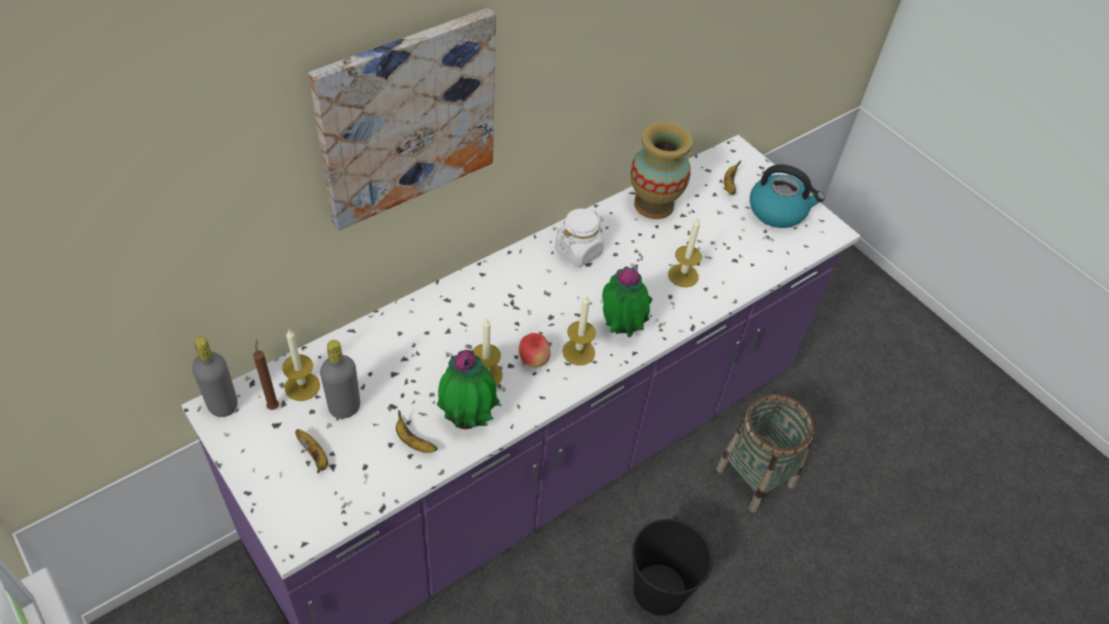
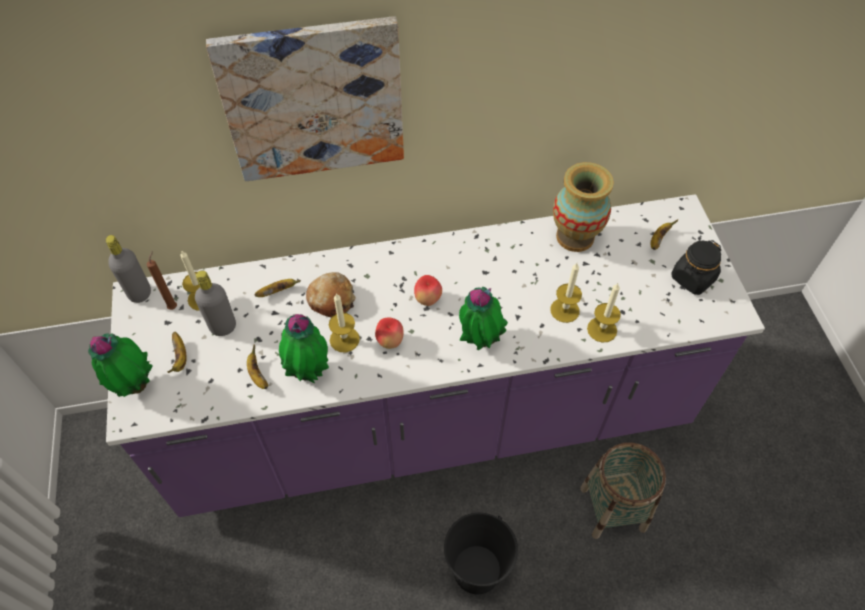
camera: 30 degrees right, 5 degrees up
white jar [555,209,604,267] -> none
candle [562,296,596,366] -> candle moved to [587,283,621,343]
kettle [750,164,825,228] -> black jar [672,240,721,295]
none -> potted plant [88,333,153,397]
none -> banana [254,279,301,297]
none -> bread [306,272,356,317]
none -> apple [414,275,442,306]

